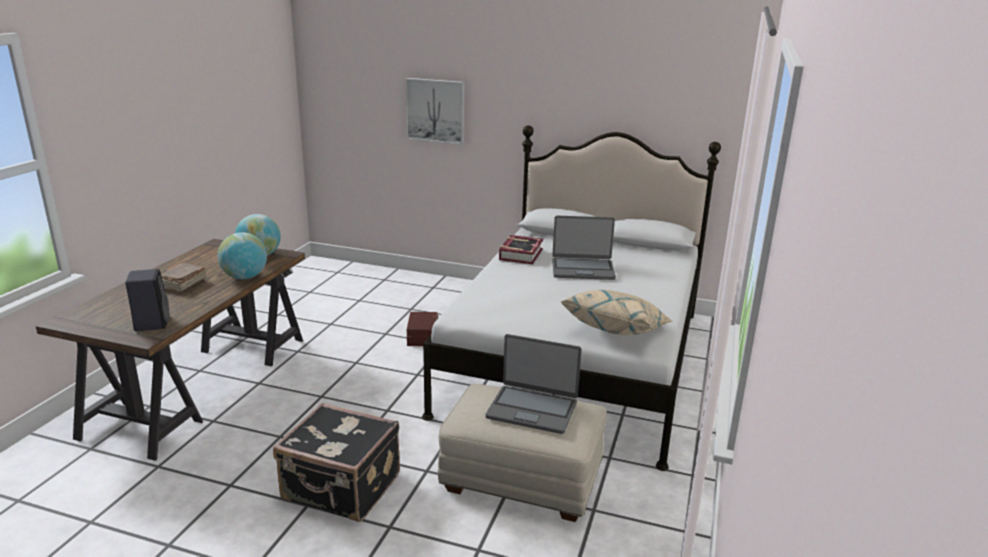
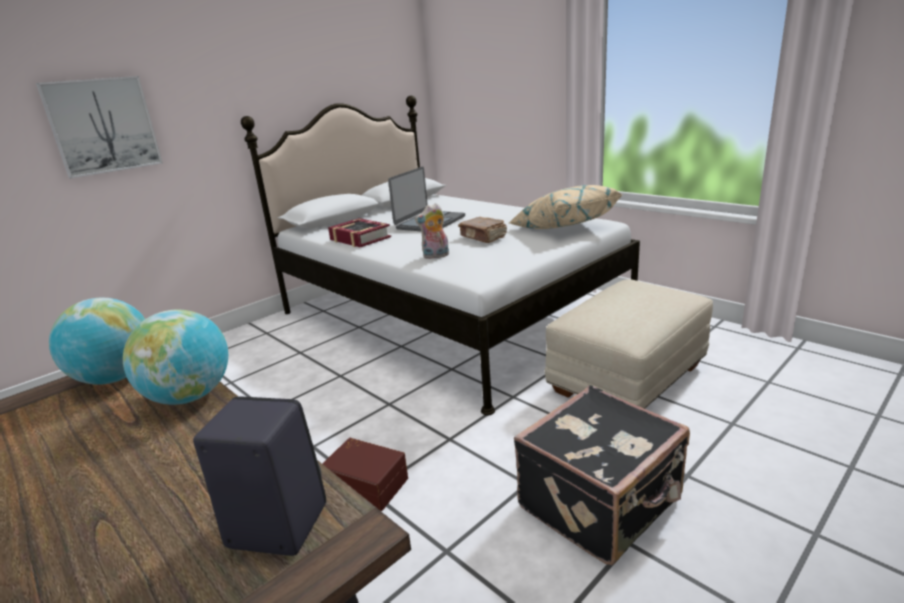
camera: 60 degrees left, 0 degrees up
brown book [161,263,206,293] -> brown book moved to [458,217,507,243]
brown storage box [407,312,438,346] -> brown storage box moved to [322,438,408,511]
laptop [485,334,582,434] -> none
none -> plush toy [415,203,449,259]

